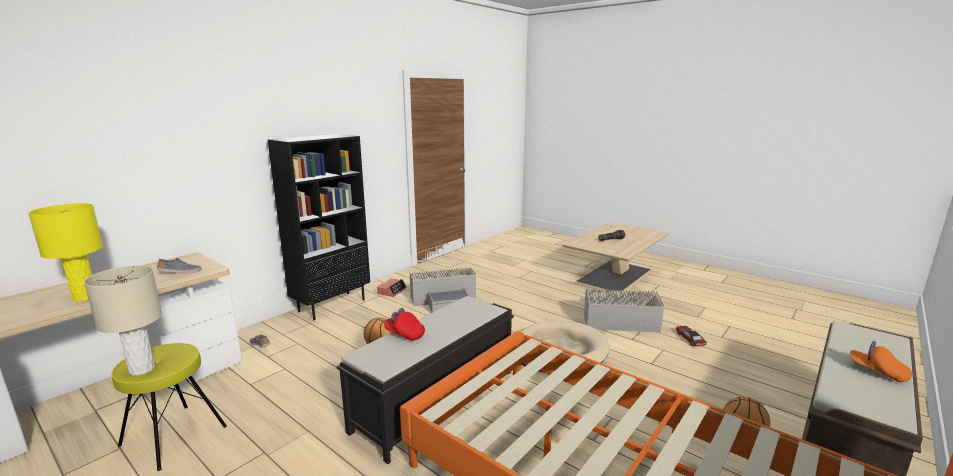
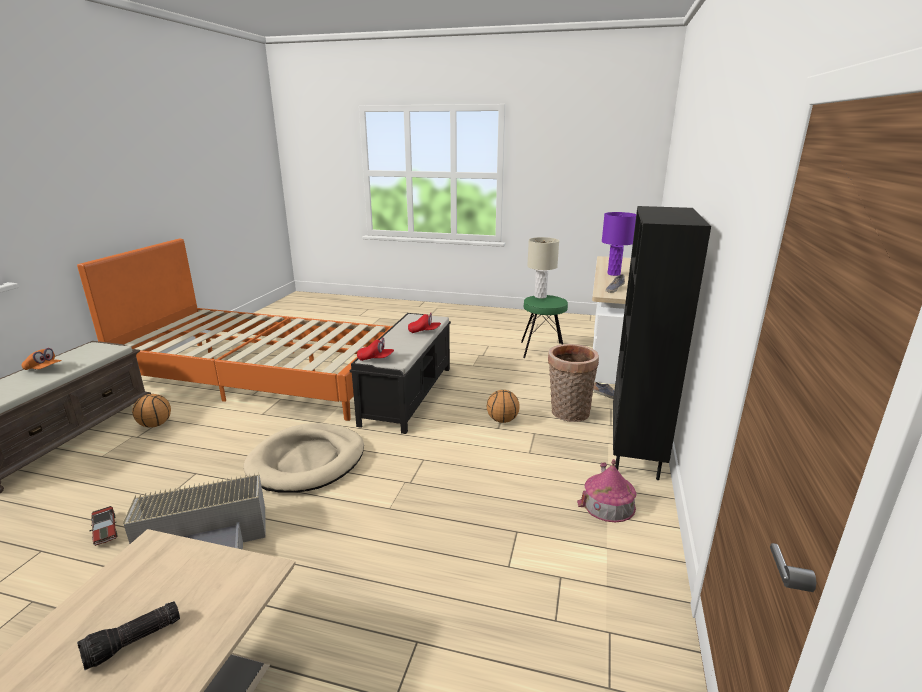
camera: 155 degrees right, 5 degrees up
yellow table lamp [28,203,103,302] -> purple table lamp [602,212,636,276]
yellow stool [112,343,227,471] -> green stool [521,295,568,358]
alarm clock [377,279,407,297] -> toy house [577,459,637,522]
grey storage box [410,267,476,313] -> none
none -> red cap [357,338,394,361]
none -> basket [548,344,599,422]

